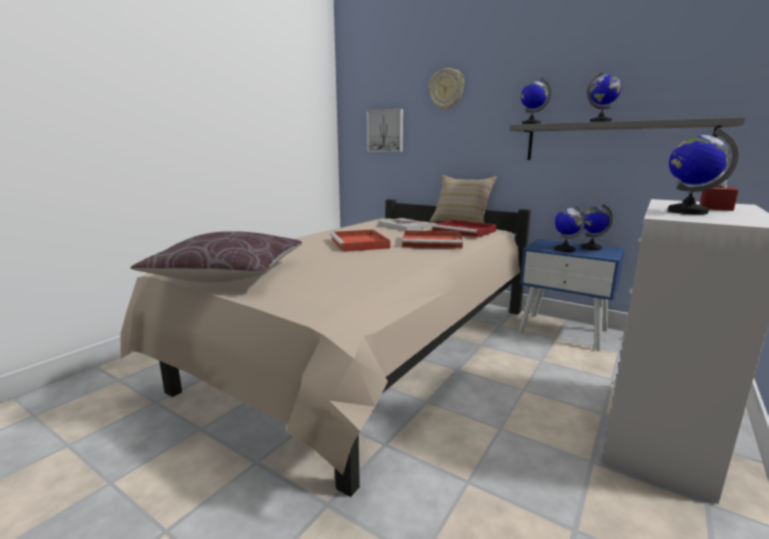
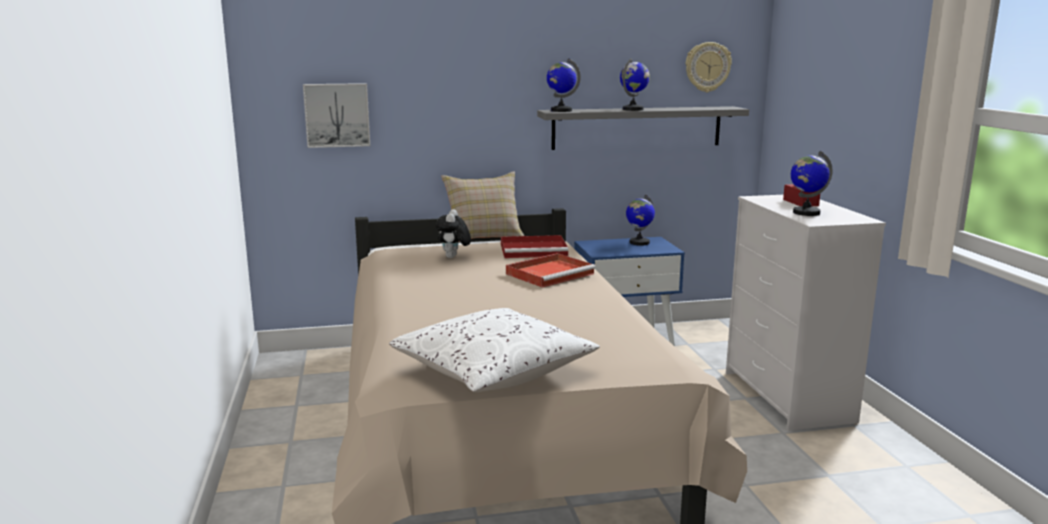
camera: 45 degrees left, 0 degrees up
brown pillow [130,231,302,282] -> white pillow [389,308,600,392]
red tray [330,229,390,252] -> none
book [379,218,430,231] -> plush toy [435,209,471,258]
wall clock [429,68,464,109] -> wall clock moved to [686,42,732,92]
globe [554,205,585,252] -> none

